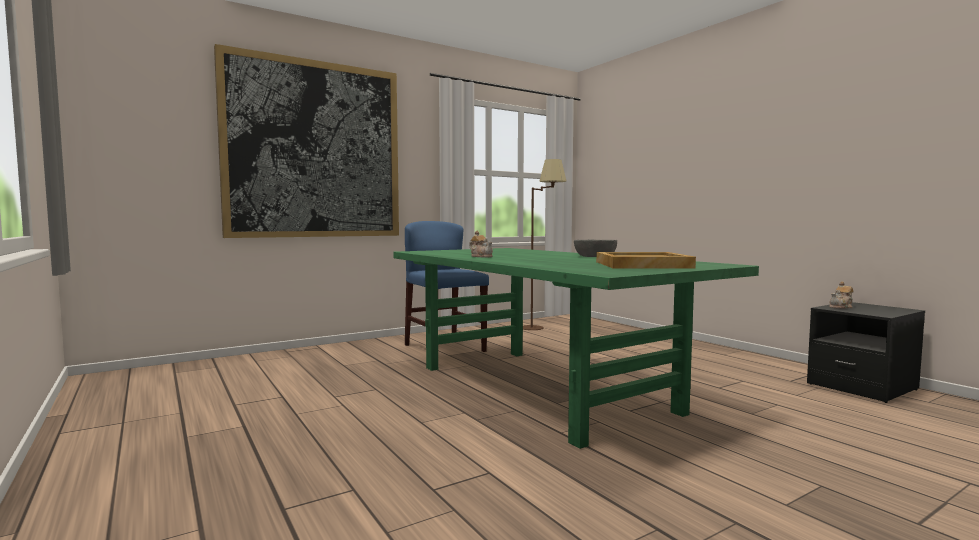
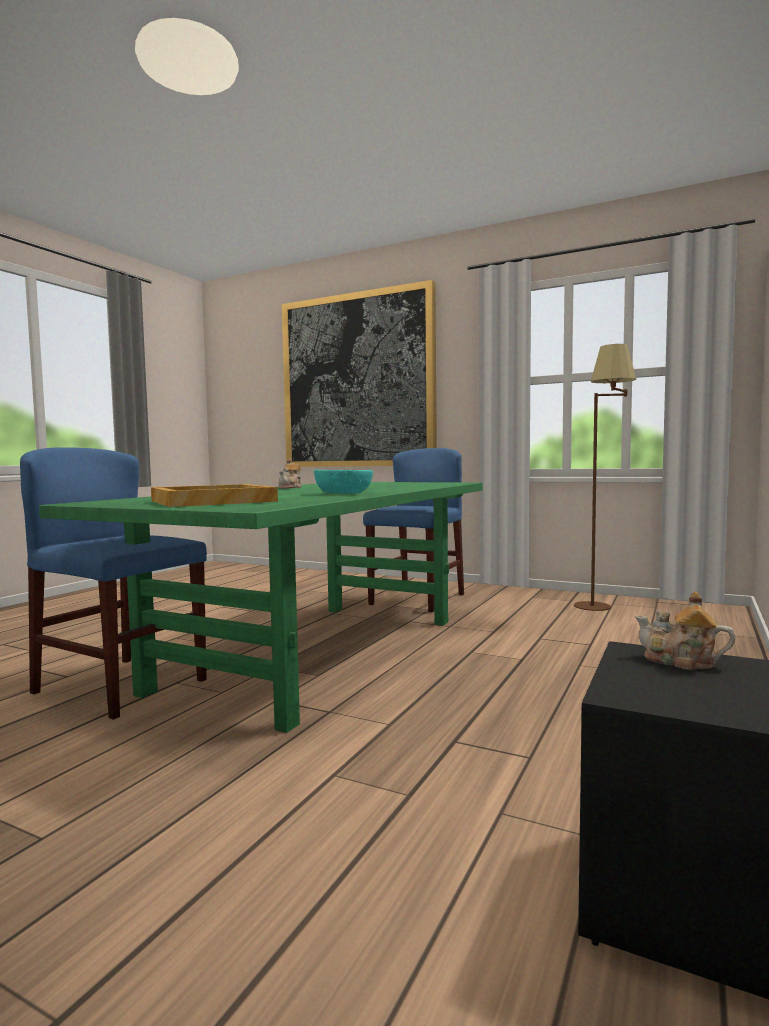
camera: 60 degrees right, 0 degrees up
grey bowl [574,240,617,257] -> turquoise bowl [314,470,373,494]
none -> blue chair [20,447,207,720]

